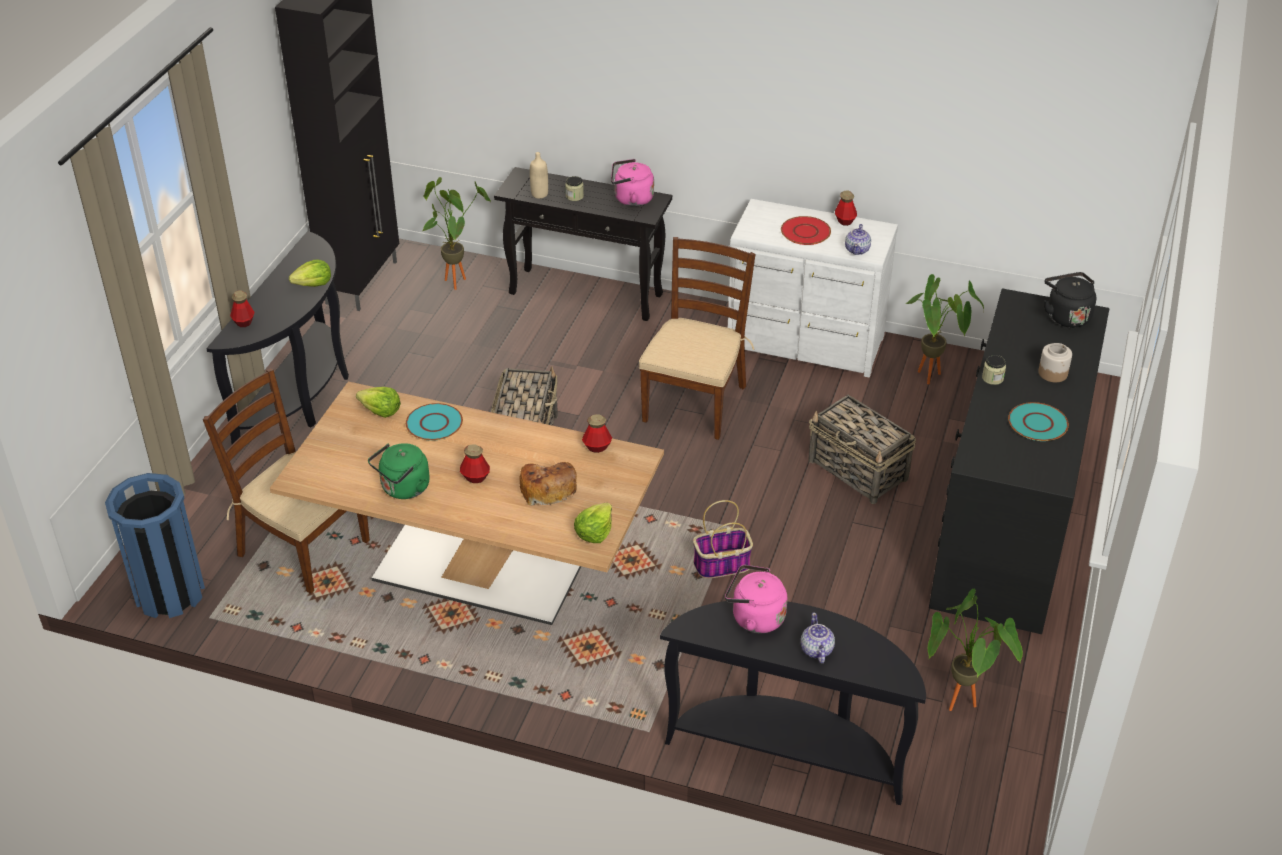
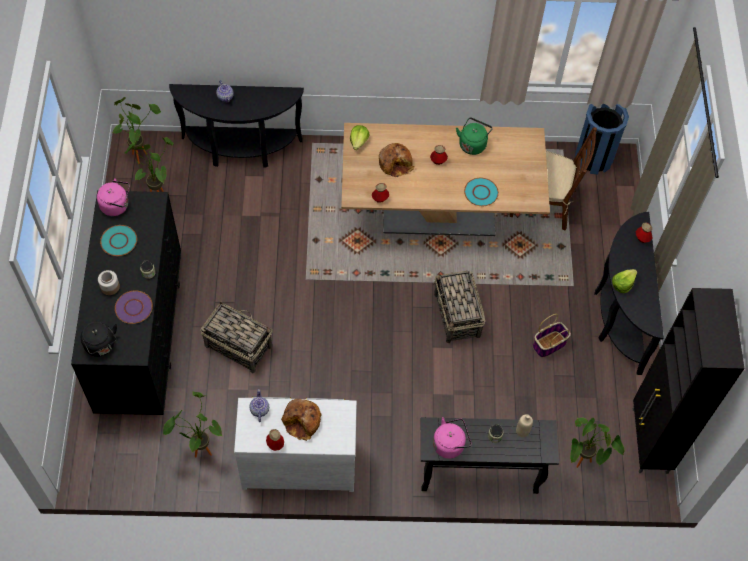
camera: 160 degrees right, 20 degrees up
lettuce [356,387,401,418] -> none
brown chair [639,237,756,440] -> none
basket [693,500,753,578] -> basket moved to [533,314,571,358]
pink kettle [725,565,787,633] -> pink kettle moved to [97,178,130,216]
red plate [781,216,831,245] -> bread [281,399,322,441]
none -> potted plant [112,97,161,164]
none -> purple plate [115,290,153,324]

